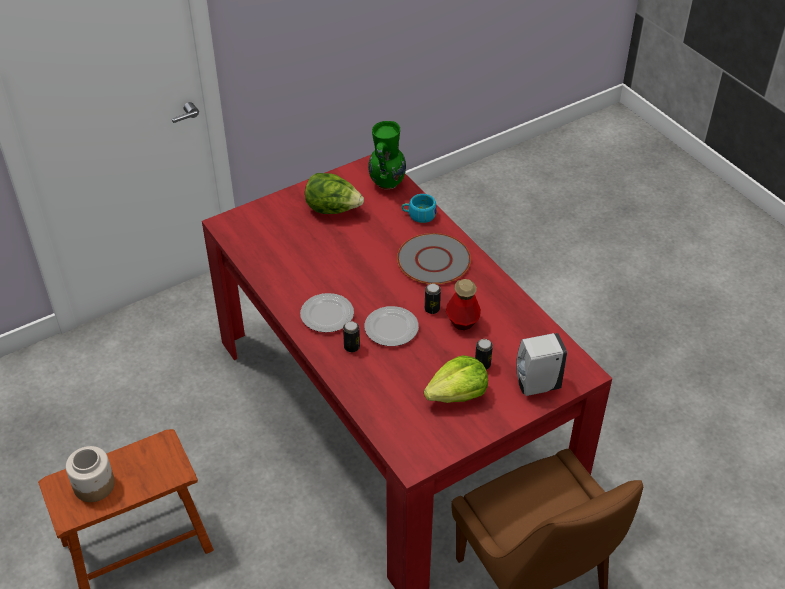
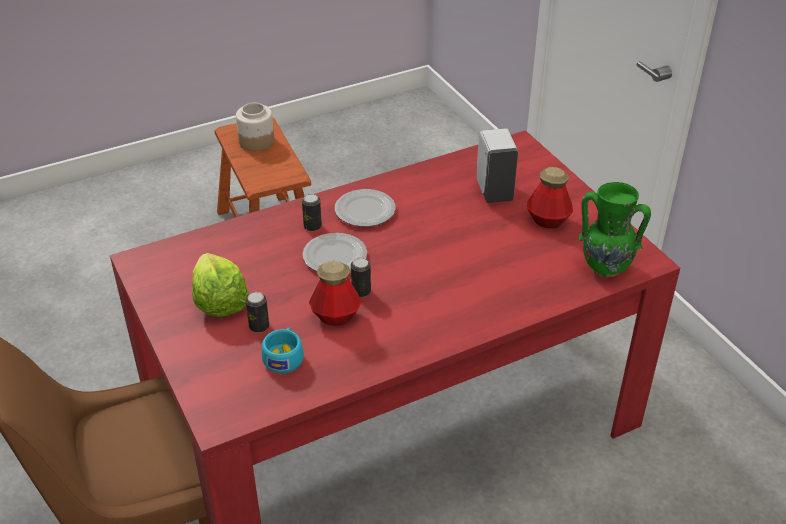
camera: 95 degrees right, 5 degrees down
lettuce [305,173,364,214] -> bottle [527,167,573,228]
grey plate [397,233,471,284] -> none
turquoise cup [401,194,437,223] -> turquoise cup moved to [262,327,304,373]
white soap dispenser [516,333,567,396] -> white soap dispenser moved to [477,129,518,203]

